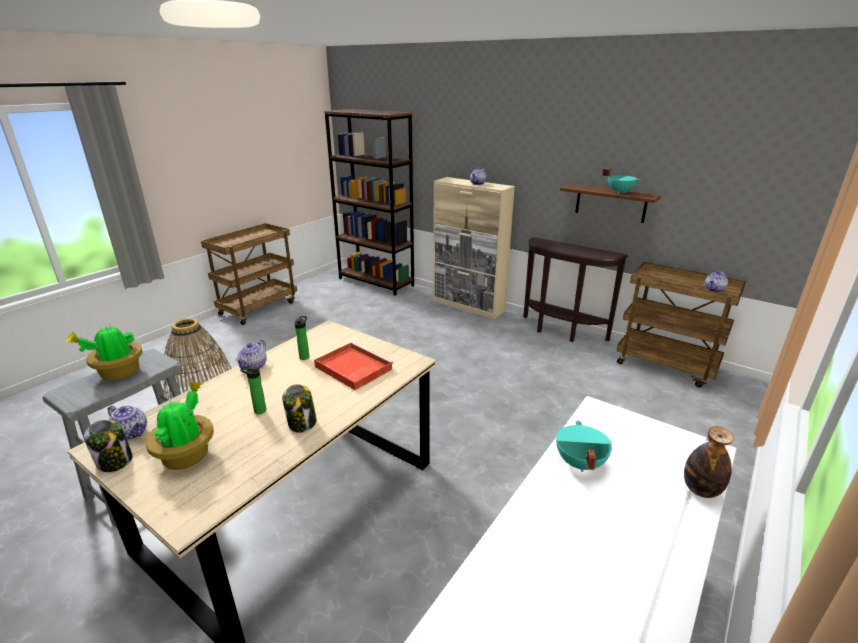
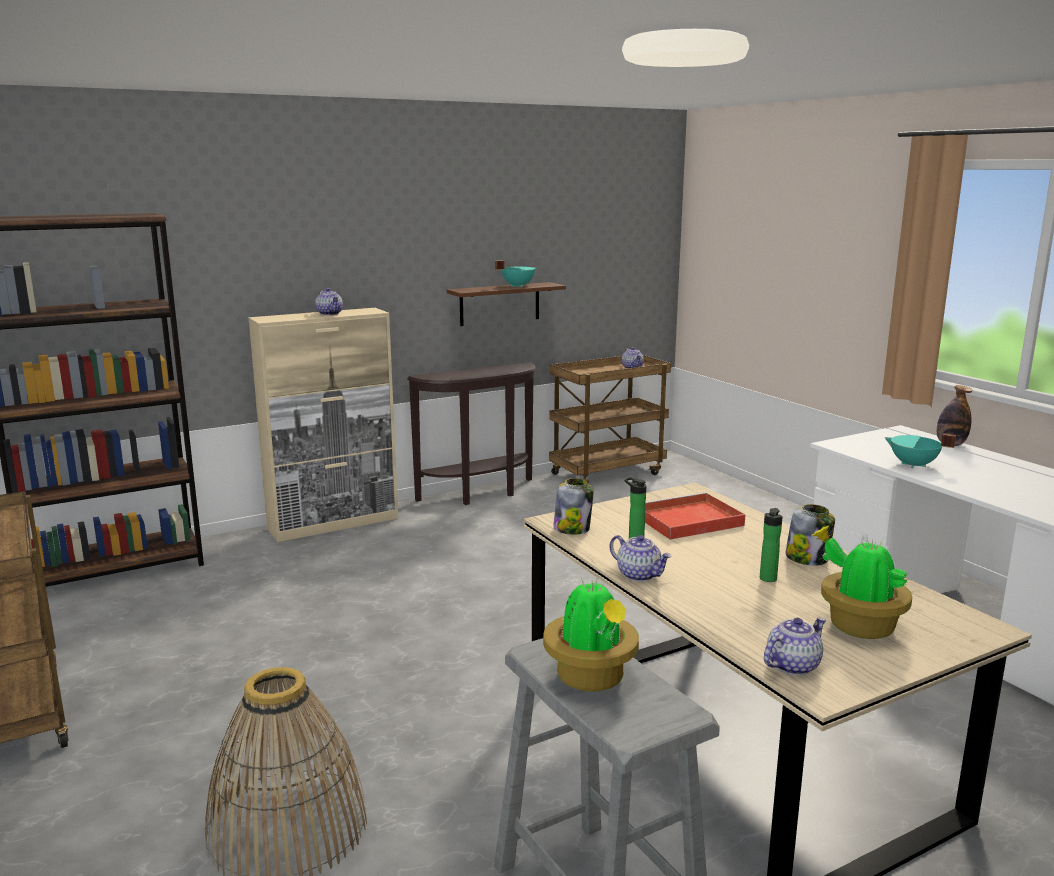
camera: 65 degrees left, 10 degrees down
jar [84,420,133,472] -> jar moved to [553,478,594,535]

